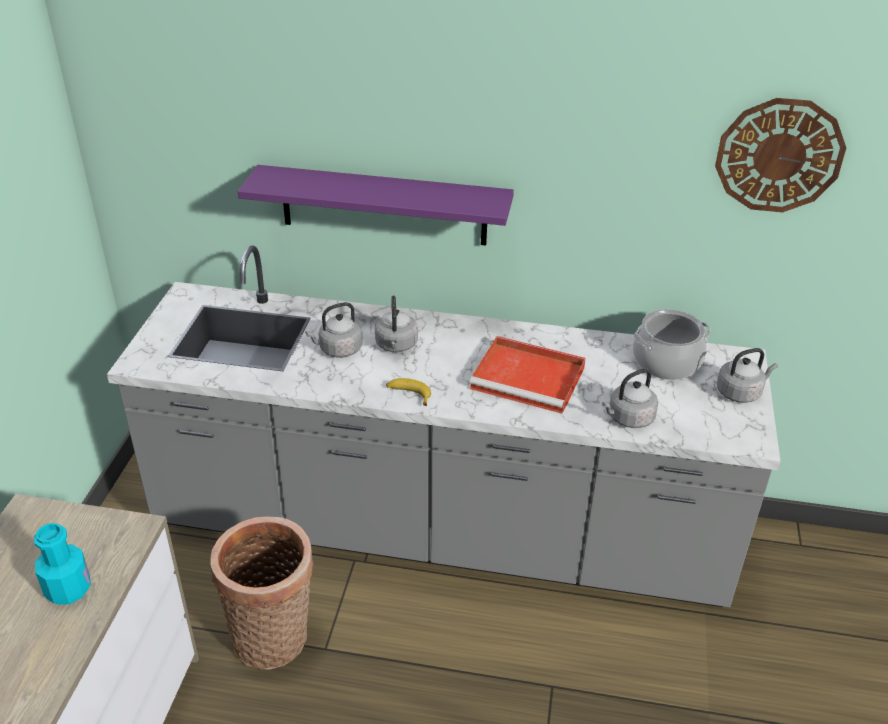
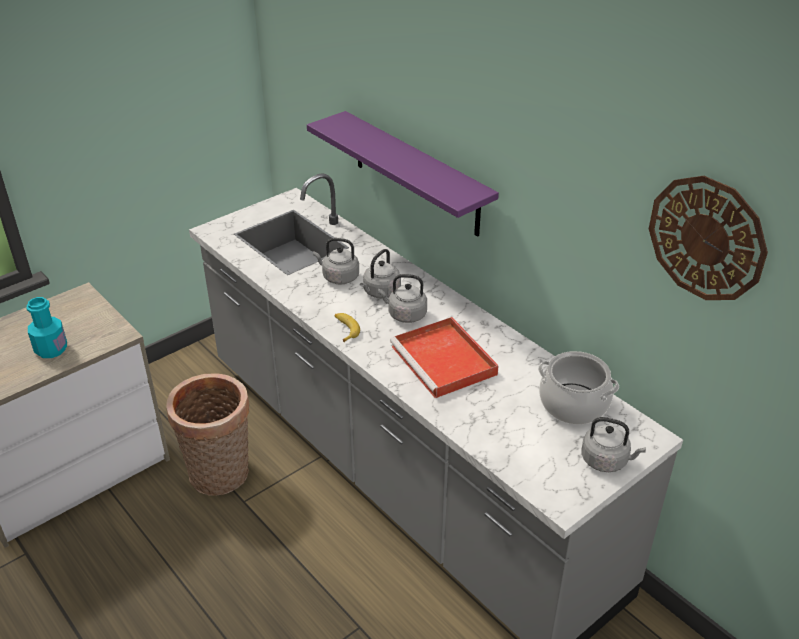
camera: 40 degrees right, 0 degrees up
grey kettle [602,368,658,428] -> grey kettle moved to [378,274,427,323]

